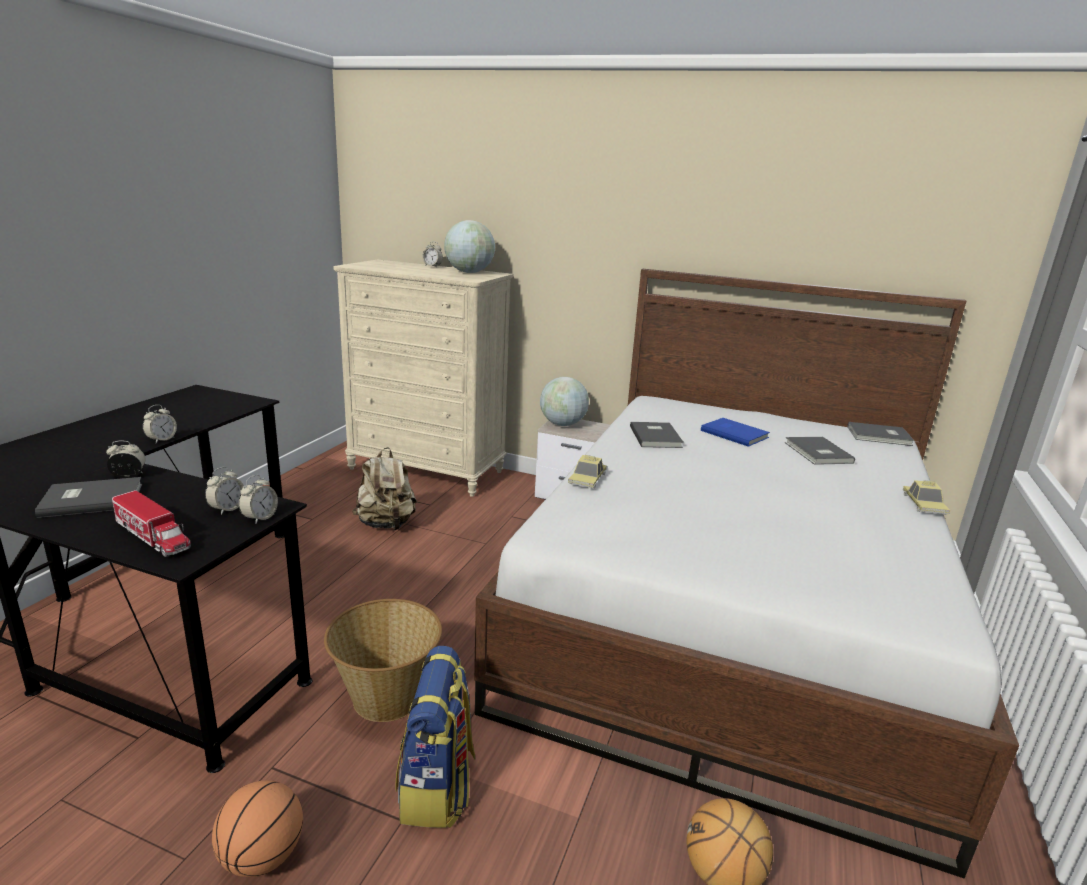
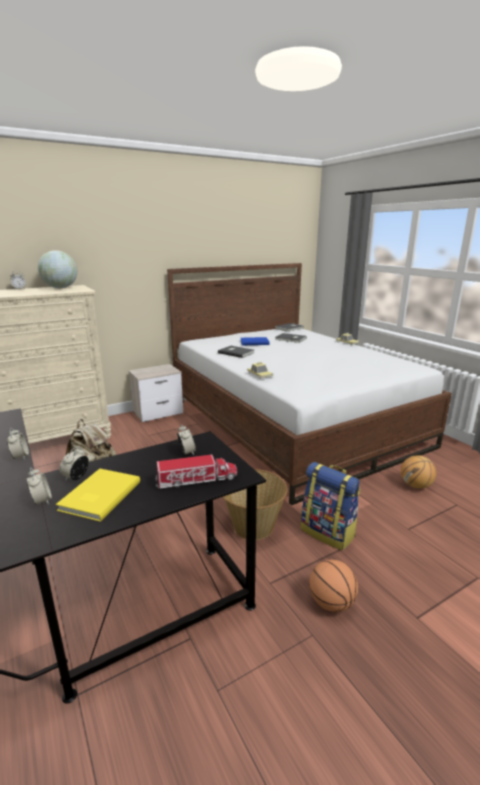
camera: 50 degrees left, 0 degrees up
grey book [35,477,142,518] -> yellow book [56,469,140,522]
alarm clock [239,475,278,524] -> alarm clock moved to [27,468,52,505]
globe [540,377,589,426] -> none

